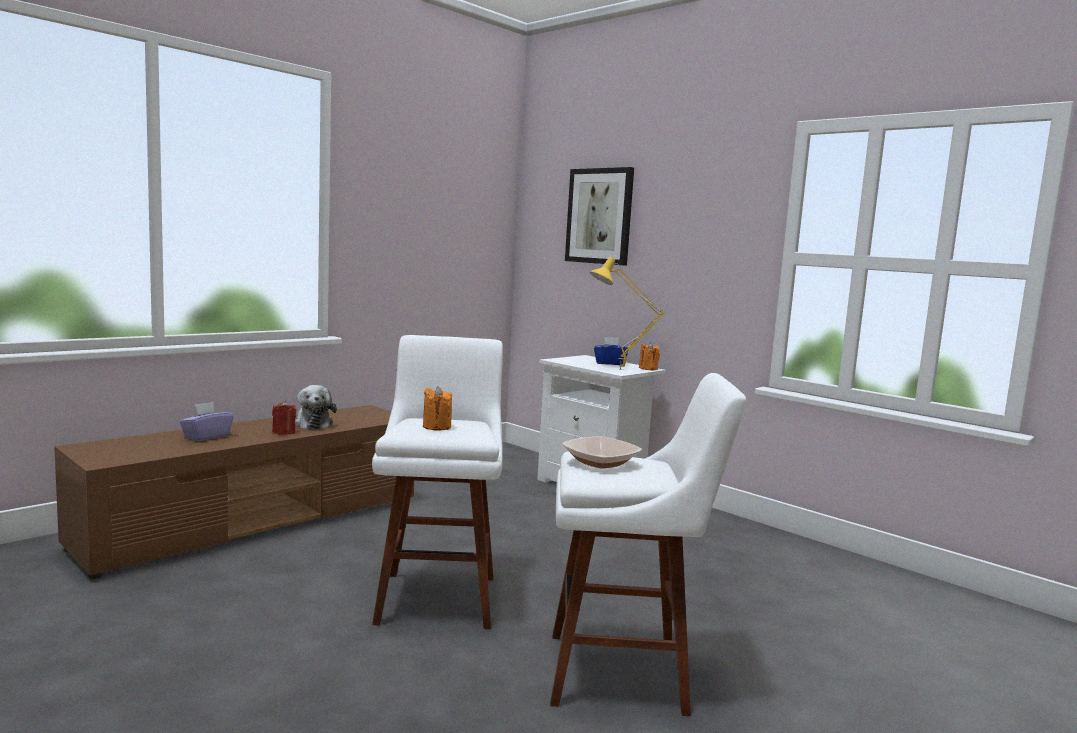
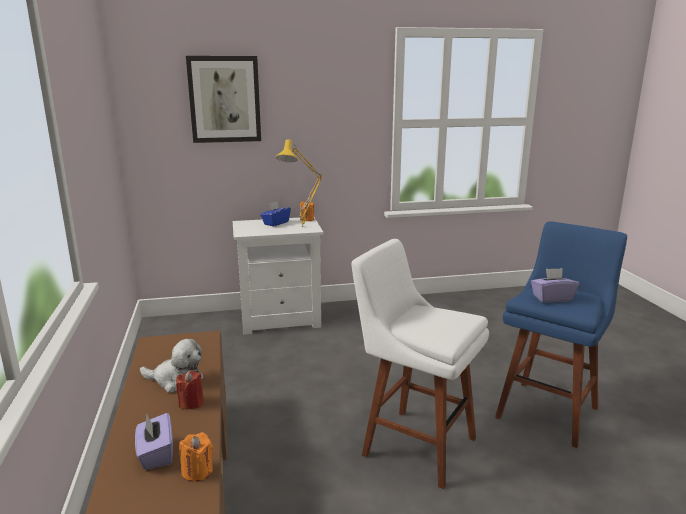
camera: 55 degrees left, 10 degrees up
orange candle [423,386,452,431] -> orange candle moved to [179,432,213,482]
white stool [550,373,746,716] -> blue stool [495,222,627,448]
bowl [562,436,642,468] -> purple tissue box [531,268,579,303]

